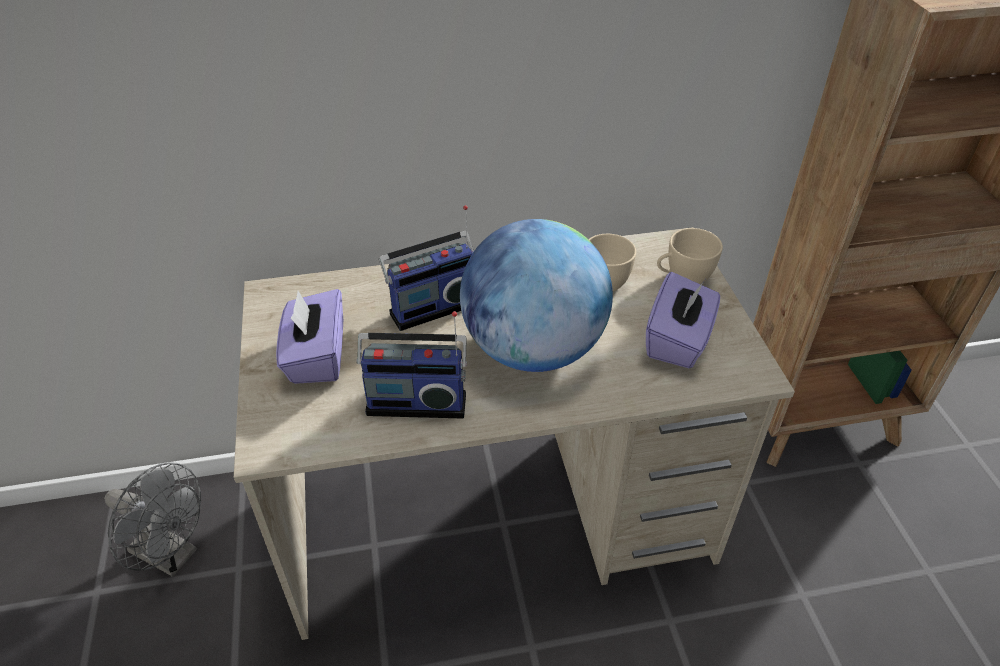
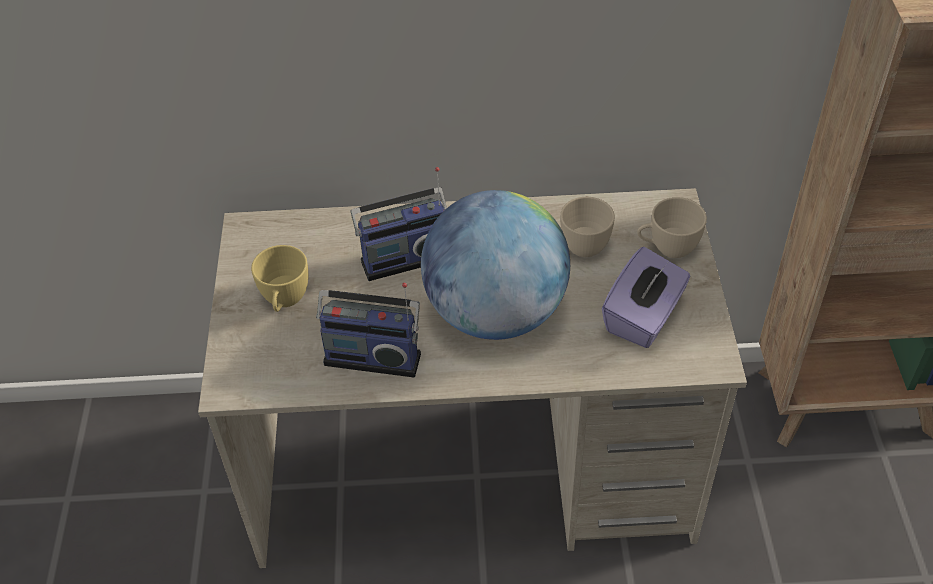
camera: 10 degrees right, 5 degrees up
grey fan [104,462,201,577] -> none
purple tissue box [276,289,343,384] -> yellow cup [251,245,308,312]

